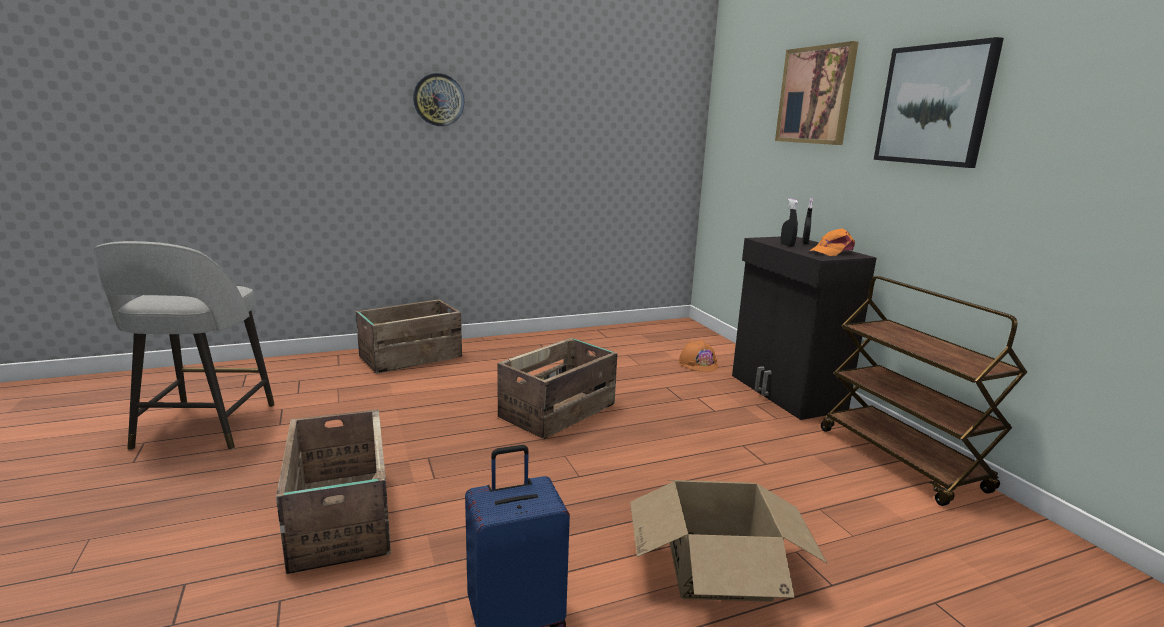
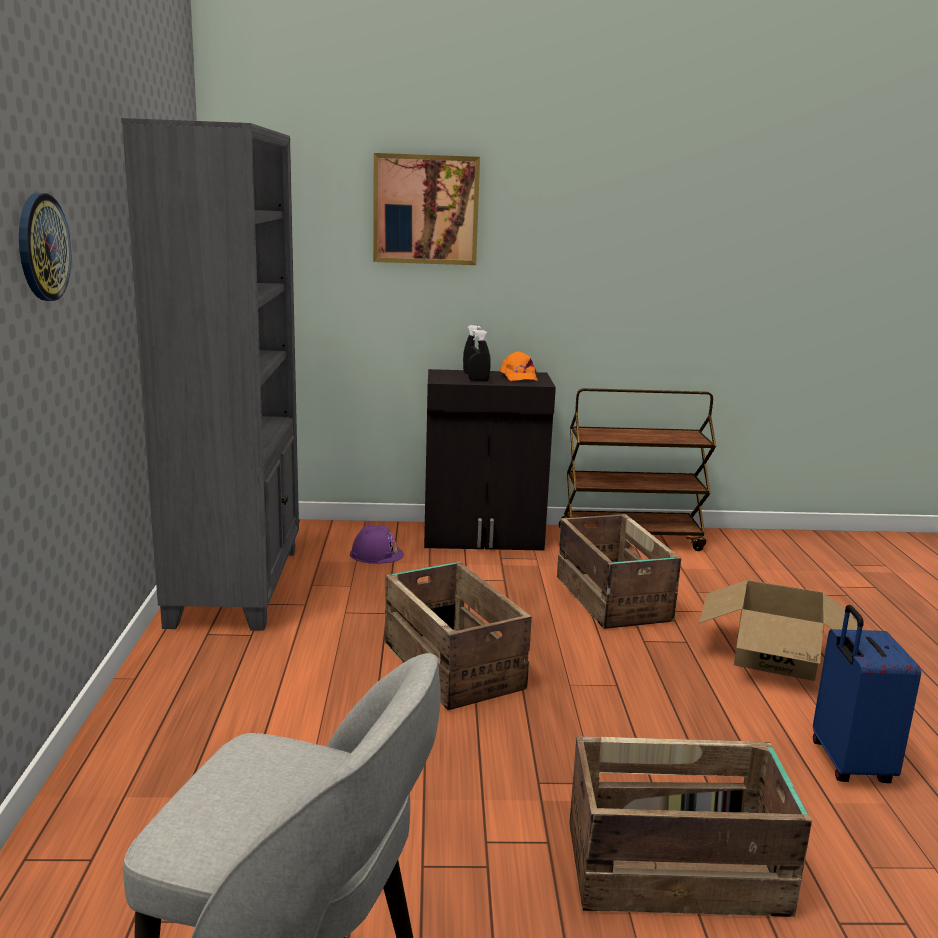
camera: 70 degrees left, 0 degrees up
crate [356,299,462,374] -> crate moved to [557,514,681,629]
orange hard hat [678,340,719,372] -> purple hard hat [350,524,404,564]
picture [874,37,1004,168] -> none
none -> grey bookcase [121,118,299,631]

